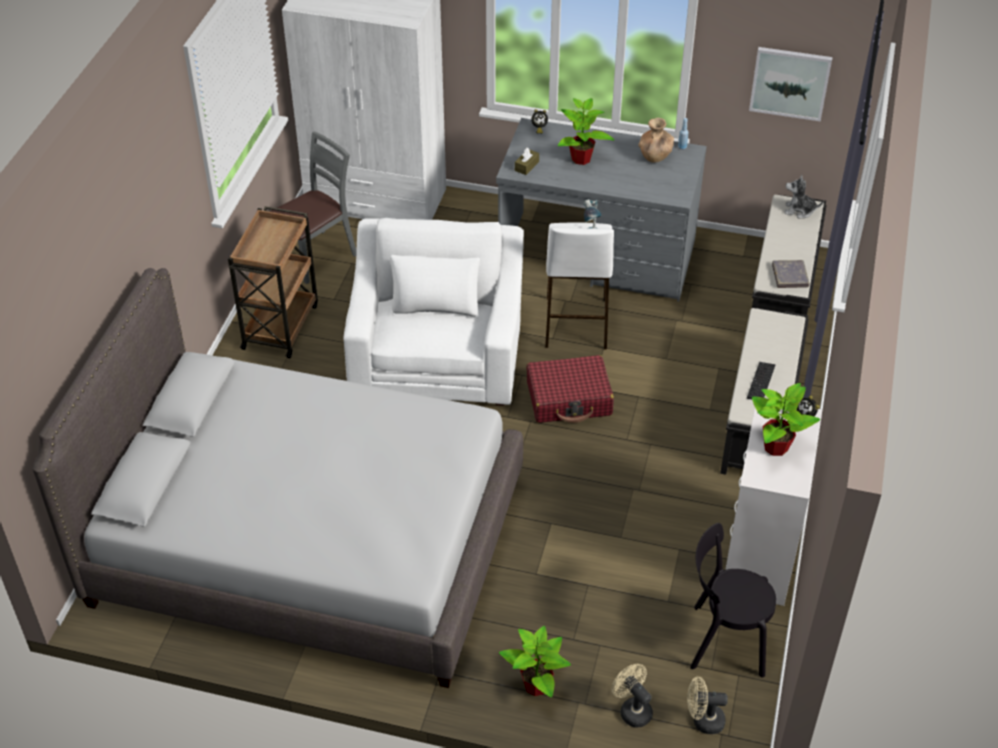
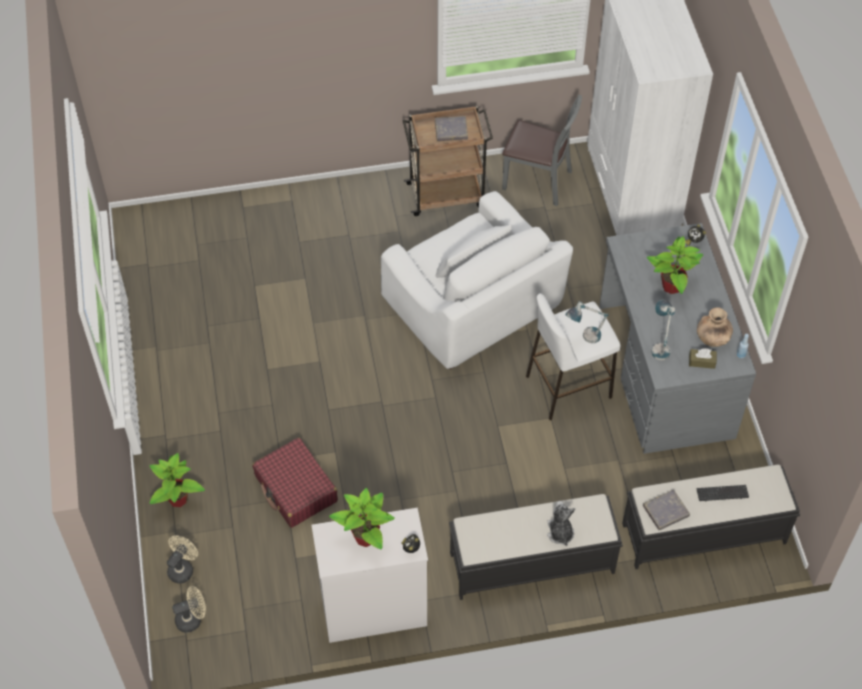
camera: 65 degrees right, 10 degrees up
grey bed [33,268,523,688] -> none
white armchair [343,218,524,406] -> white armchair turned 75 degrees clockwise [381,191,573,369]
brown tissue box [515,148,539,175] -> brown tissue box moved to [689,348,717,369]
red suitcase [527,355,614,423] -> red suitcase moved to [252,438,338,528]
beige fan [687,676,728,734] -> beige fan turned 90 degrees clockwise [172,586,206,633]
black chair [690,523,776,678] -> none
keyboard [747,362,776,399] -> keyboard moved to [697,485,749,501]
picture [749,47,833,122] -> none
plush toy [784,174,823,218] -> plush toy moved to [547,501,575,546]
none -> grey book [435,116,468,141]
none -> table lamp [651,299,675,360]

